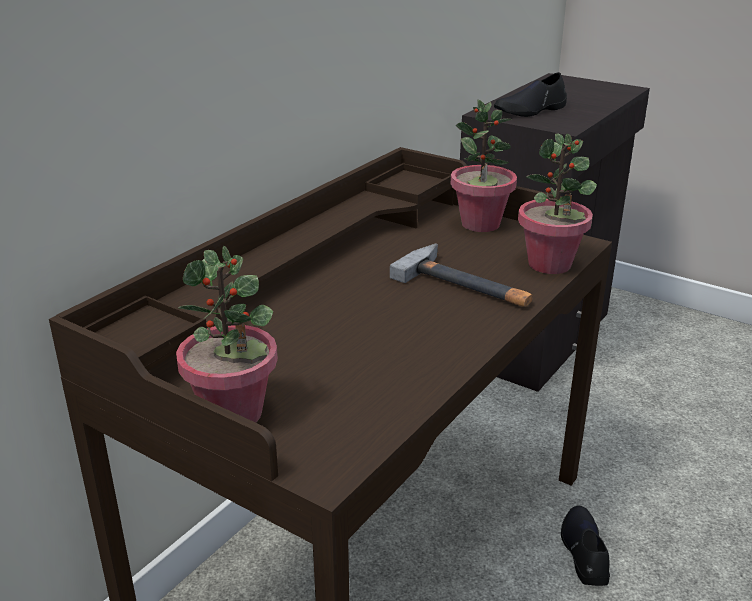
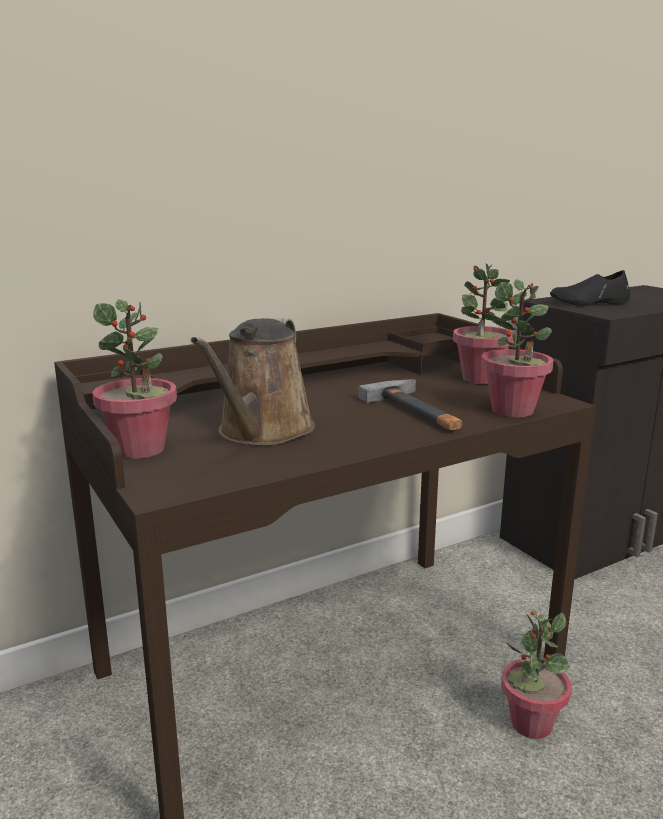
camera: 25 degrees right, 10 degrees down
black shoe [561,506,610,586] -> potted plant [501,610,572,739]
none -> brown watering can [191,318,315,446]

